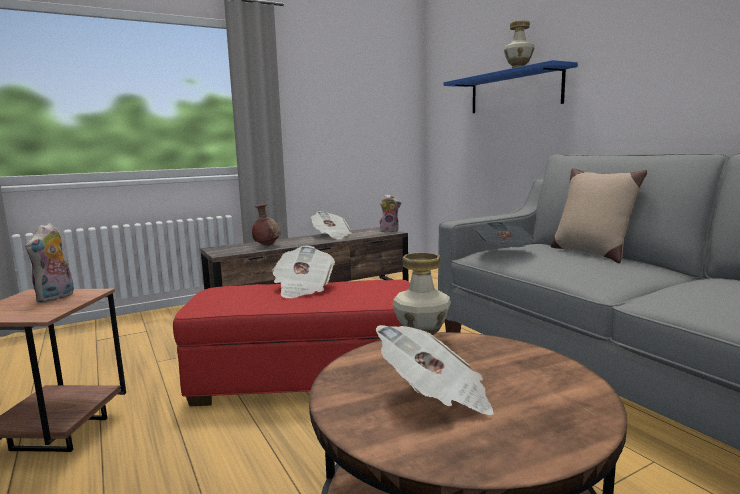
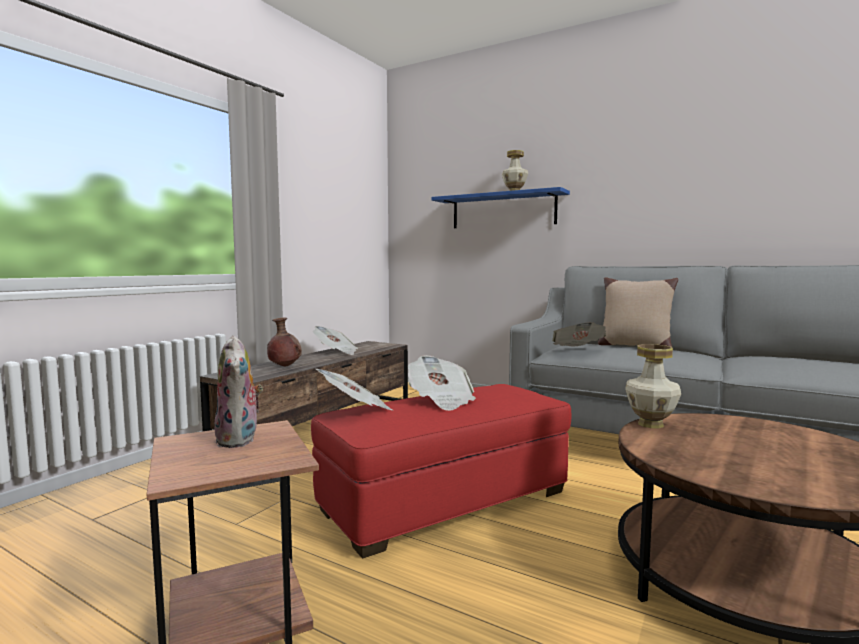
camera: 30 degrees left, 5 degrees down
newspaper [376,325,494,415] -> newspaper moved to [316,369,392,410]
plush toy [380,194,401,232] -> none

